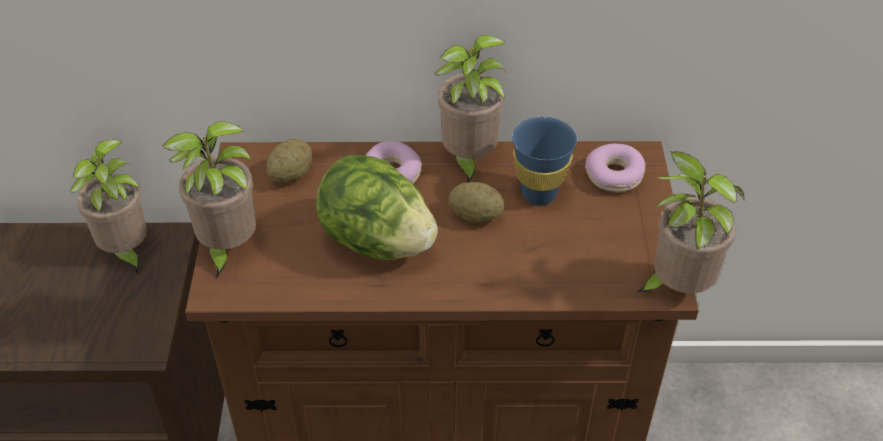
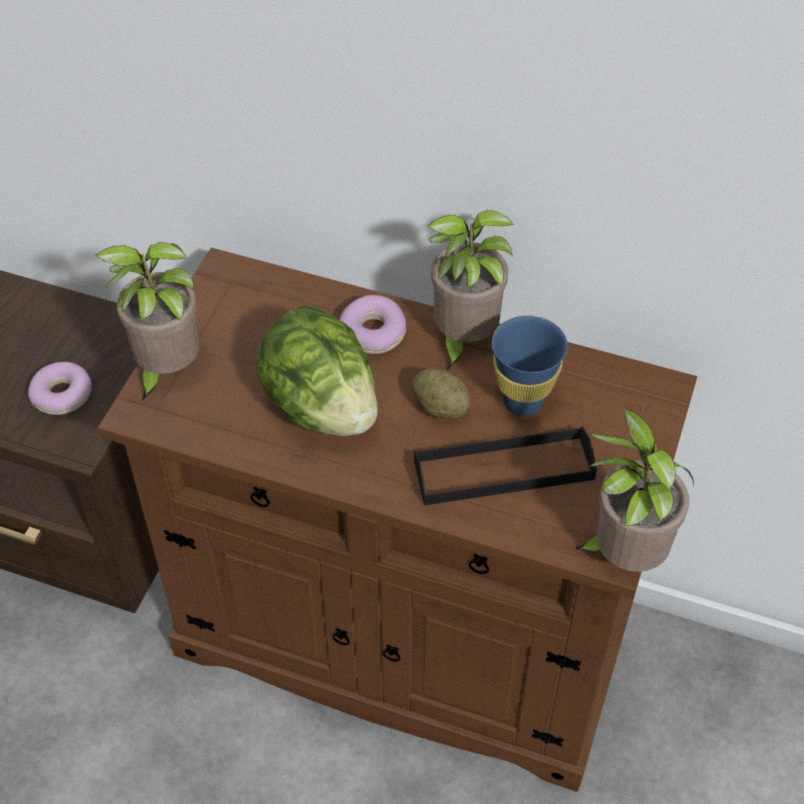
camera: 20 degrees right, 5 degrees up
potted plant [69,140,147,274] -> none
potato [266,139,312,183] -> none
donut [585,143,645,192] -> donut moved to [28,362,92,415]
none -> black tray [414,426,597,505]

